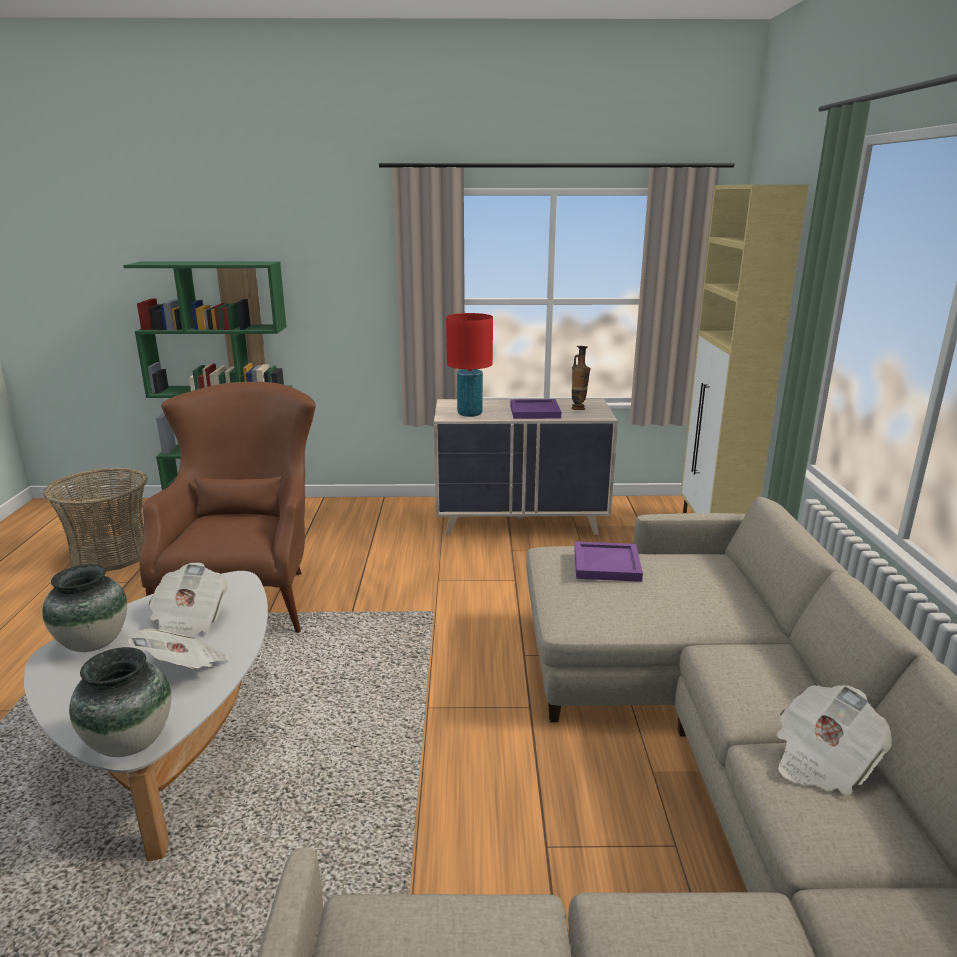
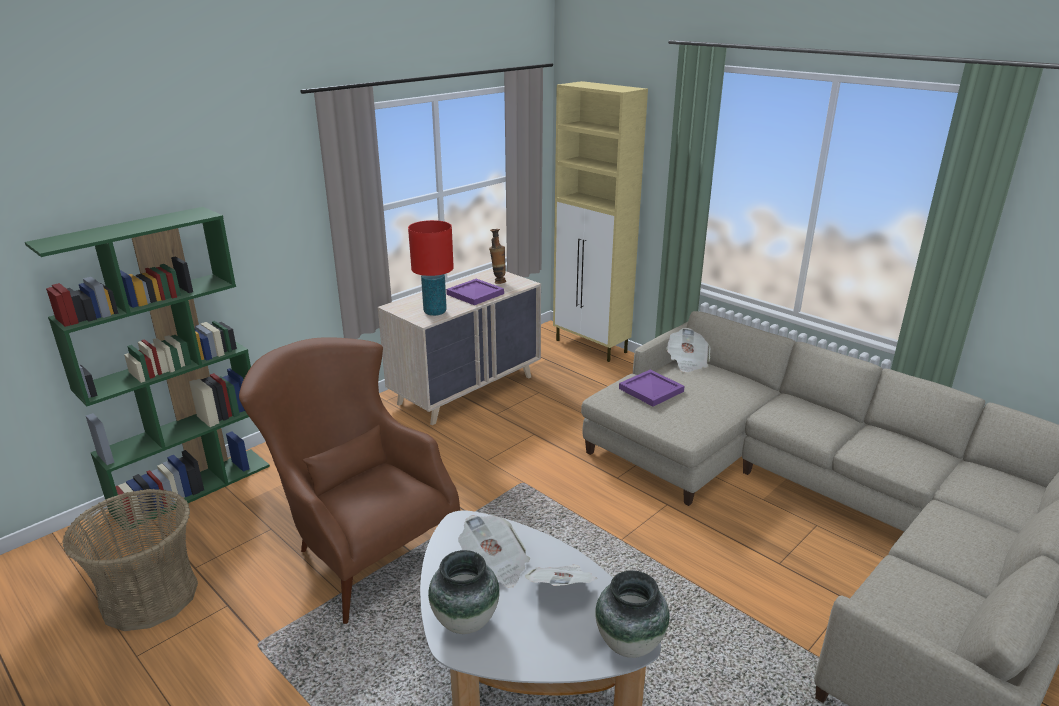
camera: 45 degrees left, 5 degrees up
newspaper [777,685,892,795] -> newspaper moved to [666,328,711,372]

